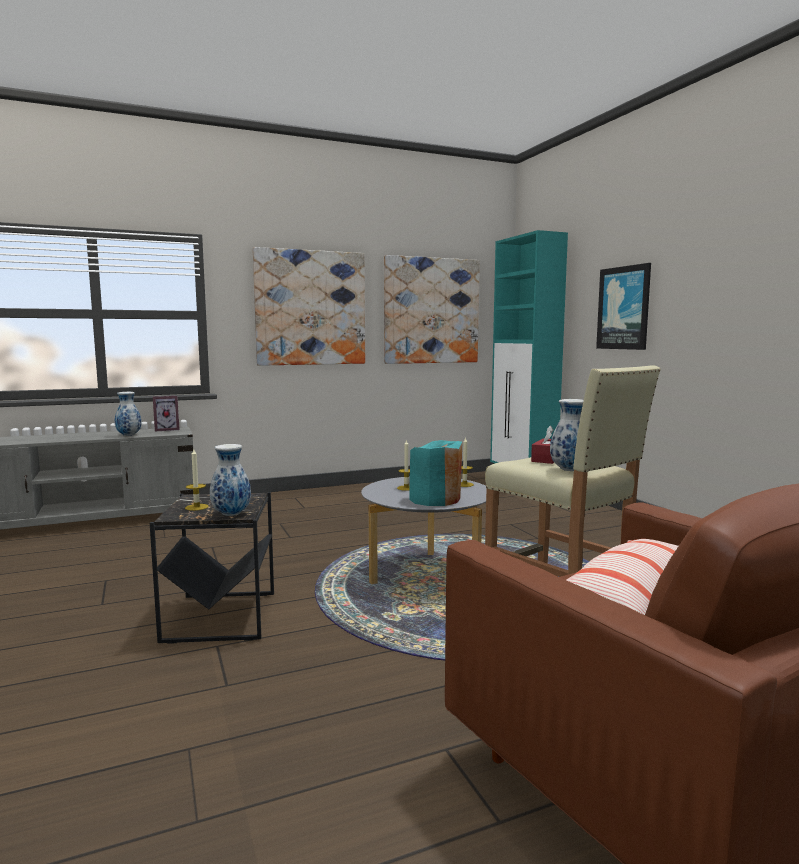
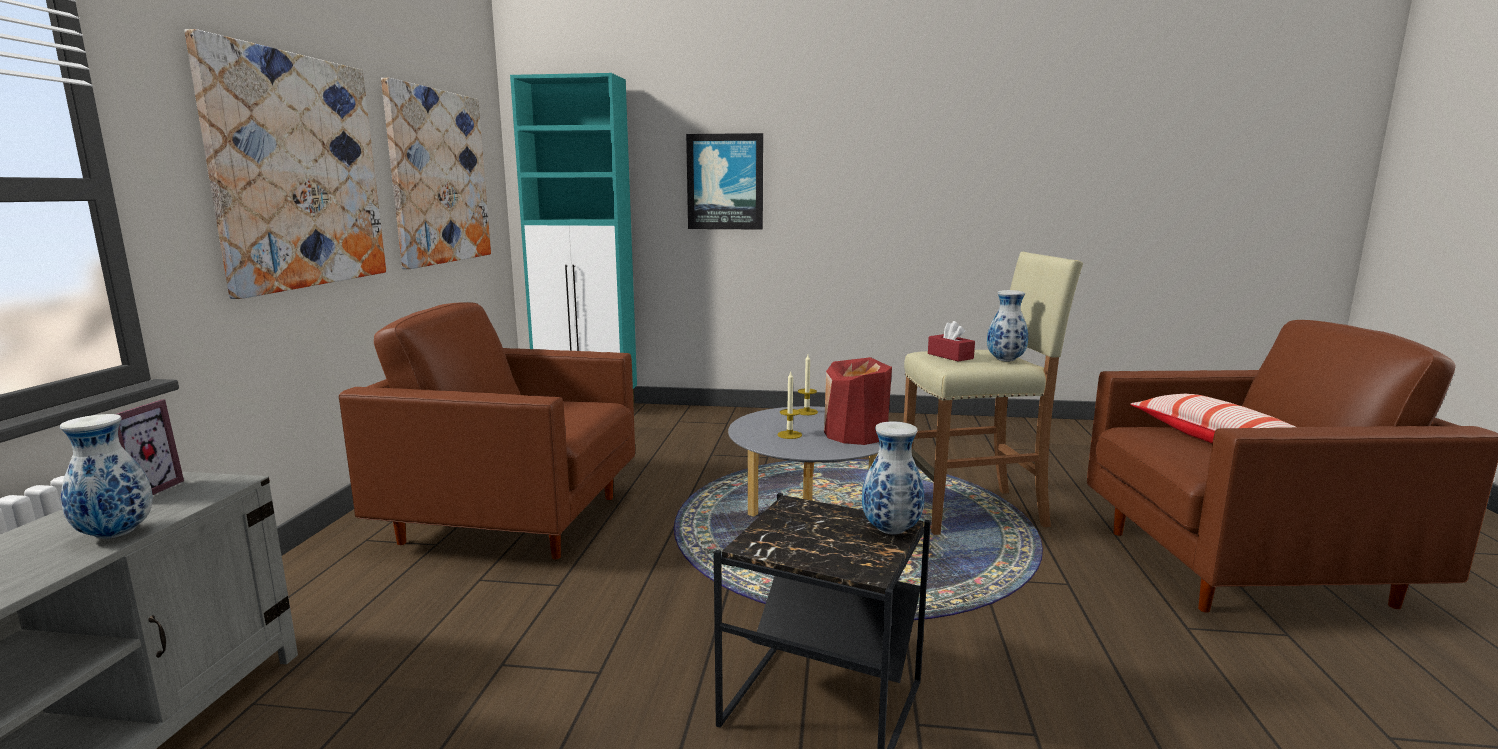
camera: 60 degrees left, 5 degrees up
candle [185,449,209,511] -> none
turquoise vase [409,440,462,506] -> red vase [824,357,892,445]
none -> brown armchair [339,302,635,559]

